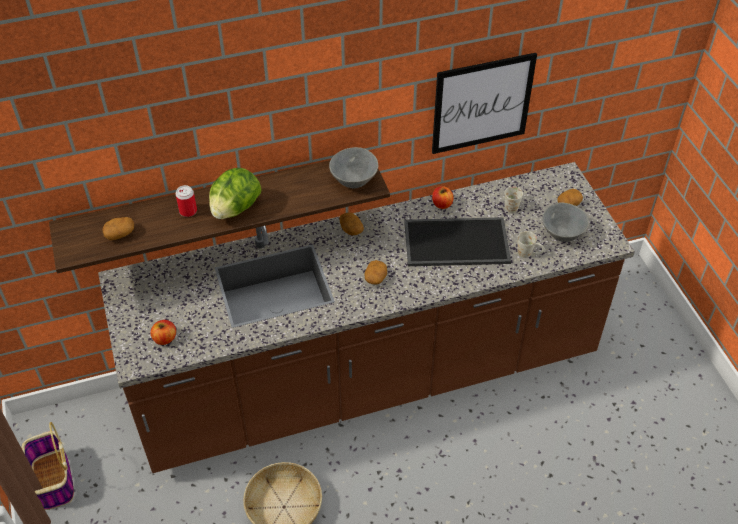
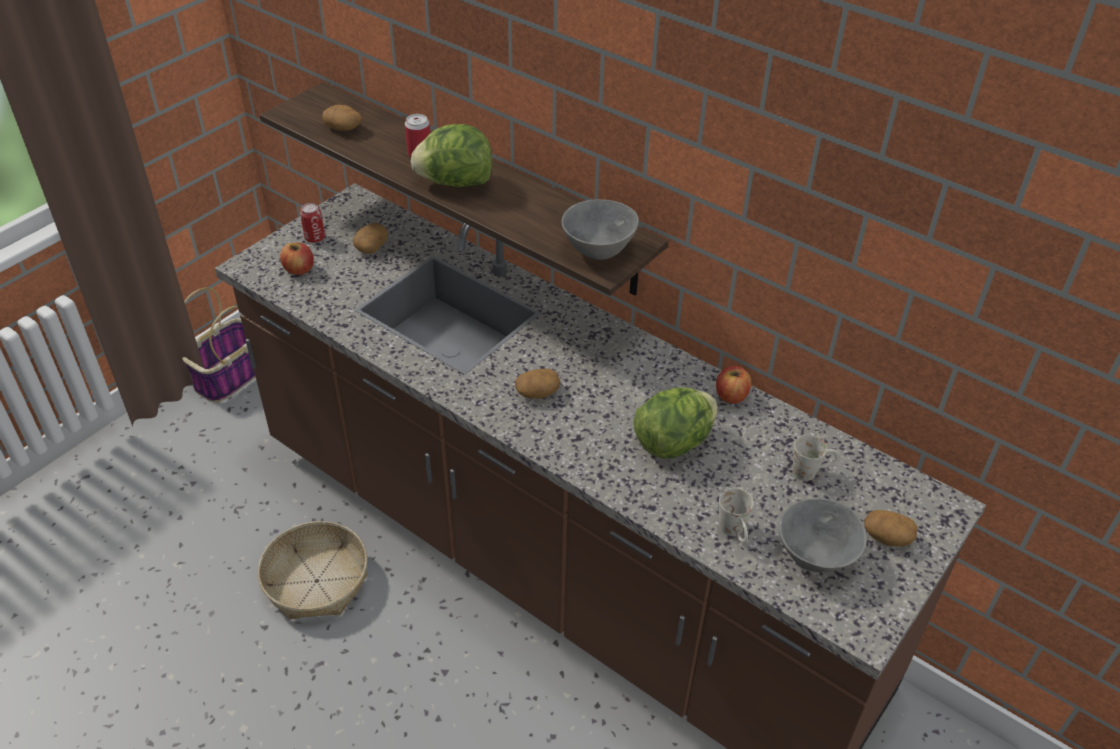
camera: 55 degrees right, 5 degrees down
potato [339,213,364,235] -> potato moved to [353,223,388,254]
tray [404,217,511,266] -> lettuce [633,387,718,459]
picture [432,53,537,154] -> none
none -> can [300,203,325,243]

